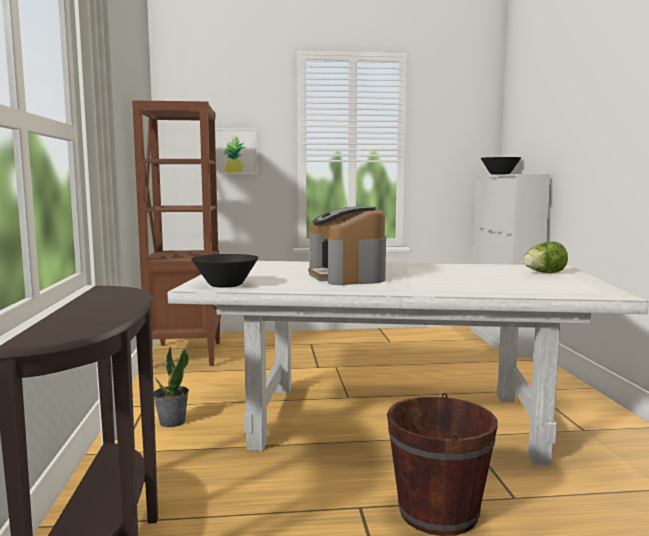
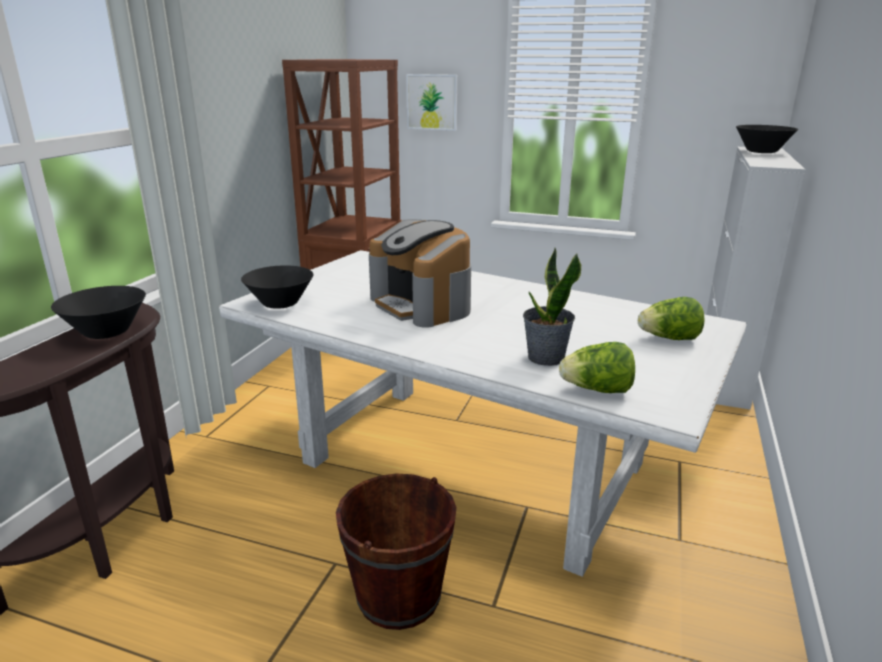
camera: 25 degrees right, 15 degrees up
potted plant [154,347,189,427] -> potted plant moved to [523,248,581,366]
coffee machine [308,206,386,285] -> coffee machine turned 45 degrees counterclockwise [369,219,471,328]
none -> black bowl [51,286,146,339]
none -> lettuce [559,342,635,393]

